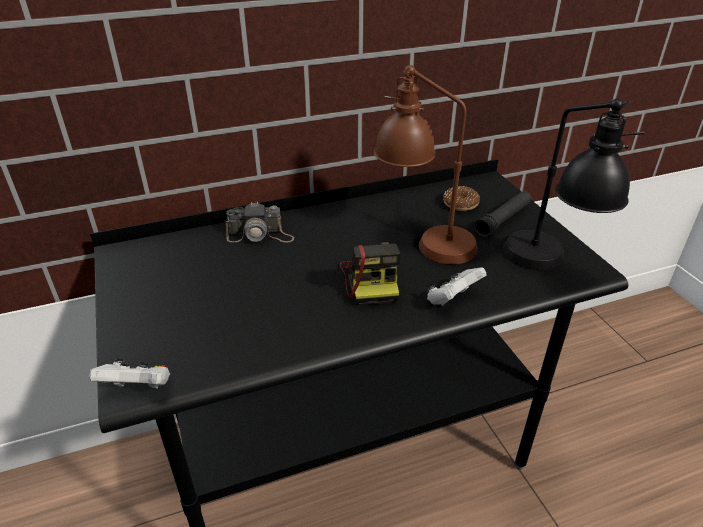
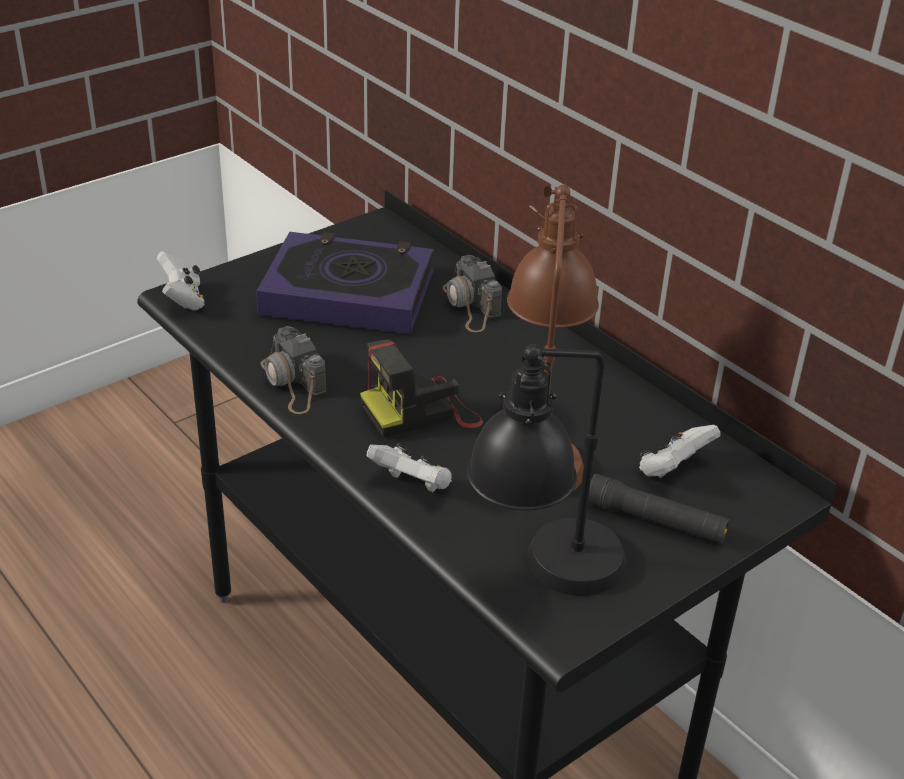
camera: 70 degrees right, 0 degrees up
donut [443,186,480,211] -> white game controller [639,425,721,478]
none -> book [256,232,434,334]
none -> camera [261,326,327,414]

